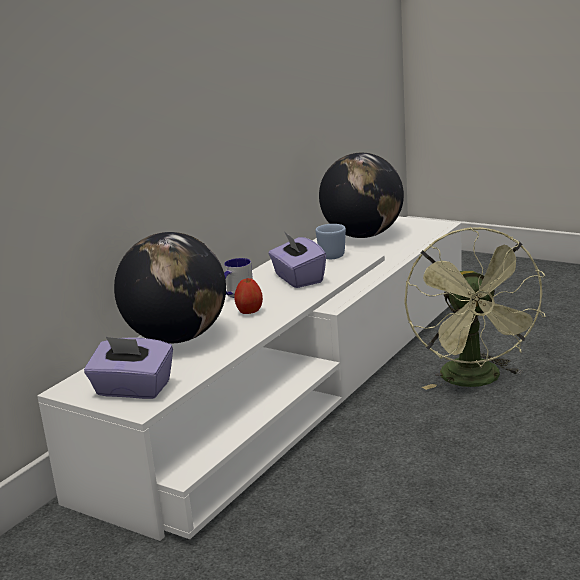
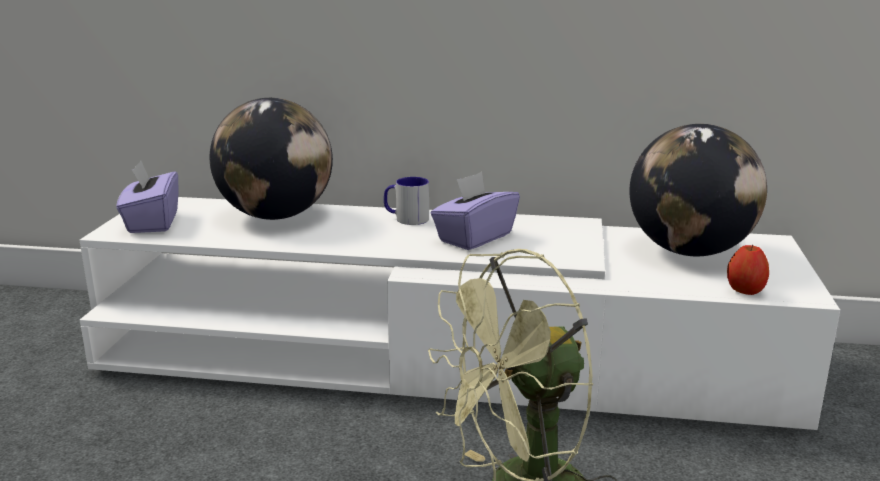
camera: 65 degrees right, 0 degrees up
apple [234,278,263,314] -> apple moved to [727,244,769,295]
blue mug [315,224,346,259] -> none

